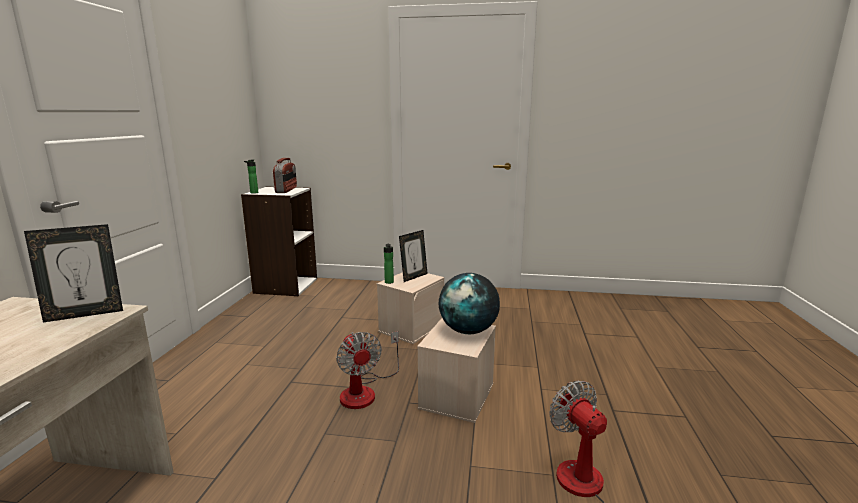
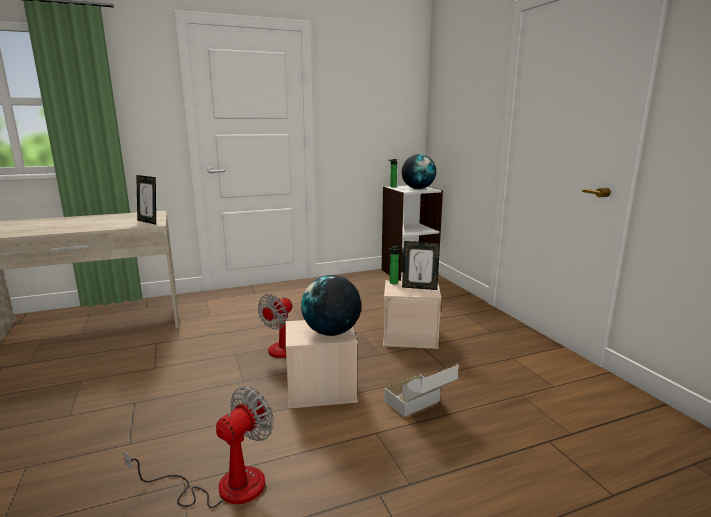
camera: 60 degrees right, 0 degrees up
radio [273,158,297,193] -> globe [402,154,436,189]
none -> cardboard box [384,363,459,417]

